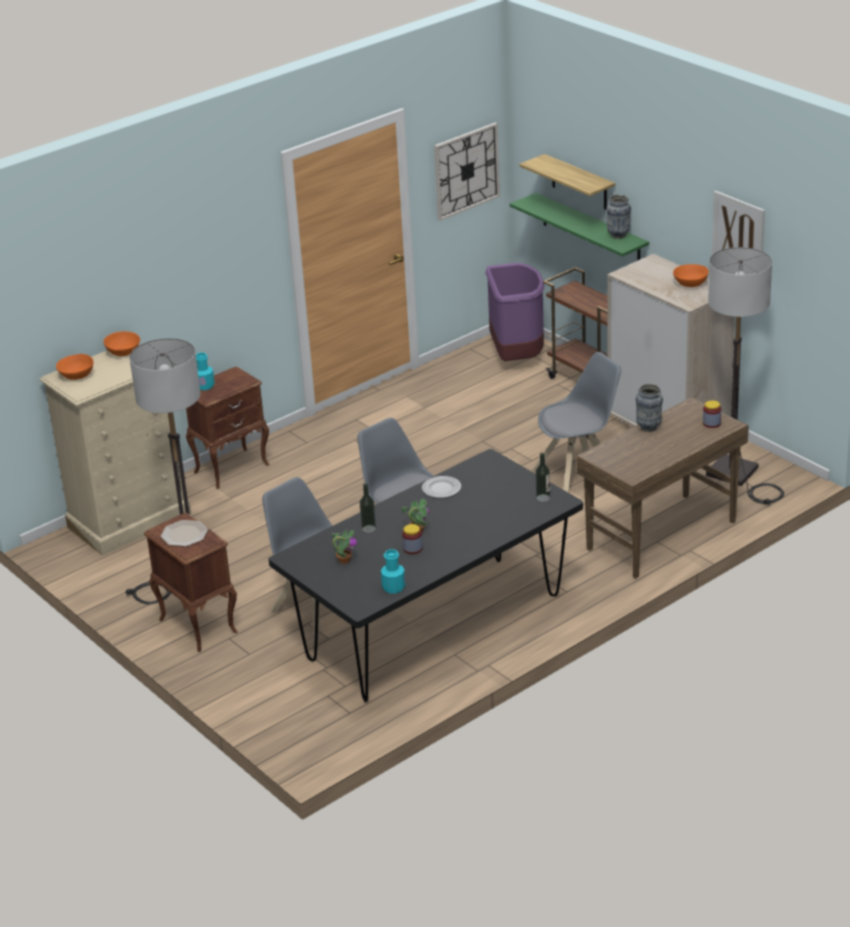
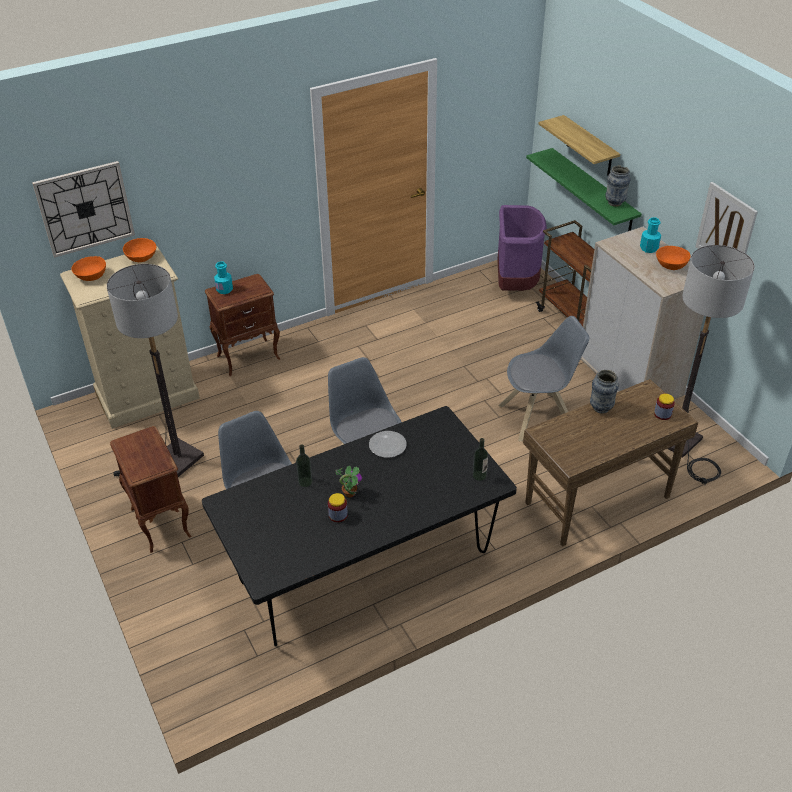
camera: 10 degrees right, 10 degrees up
plate [161,520,208,546] -> none
potted plant [332,529,357,564] -> none
turquoise bottle [381,549,405,593] -> turquoise bottle moved to [640,217,661,253]
wall clock [434,123,500,221] -> wall clock moved to [32,161,135,257]

